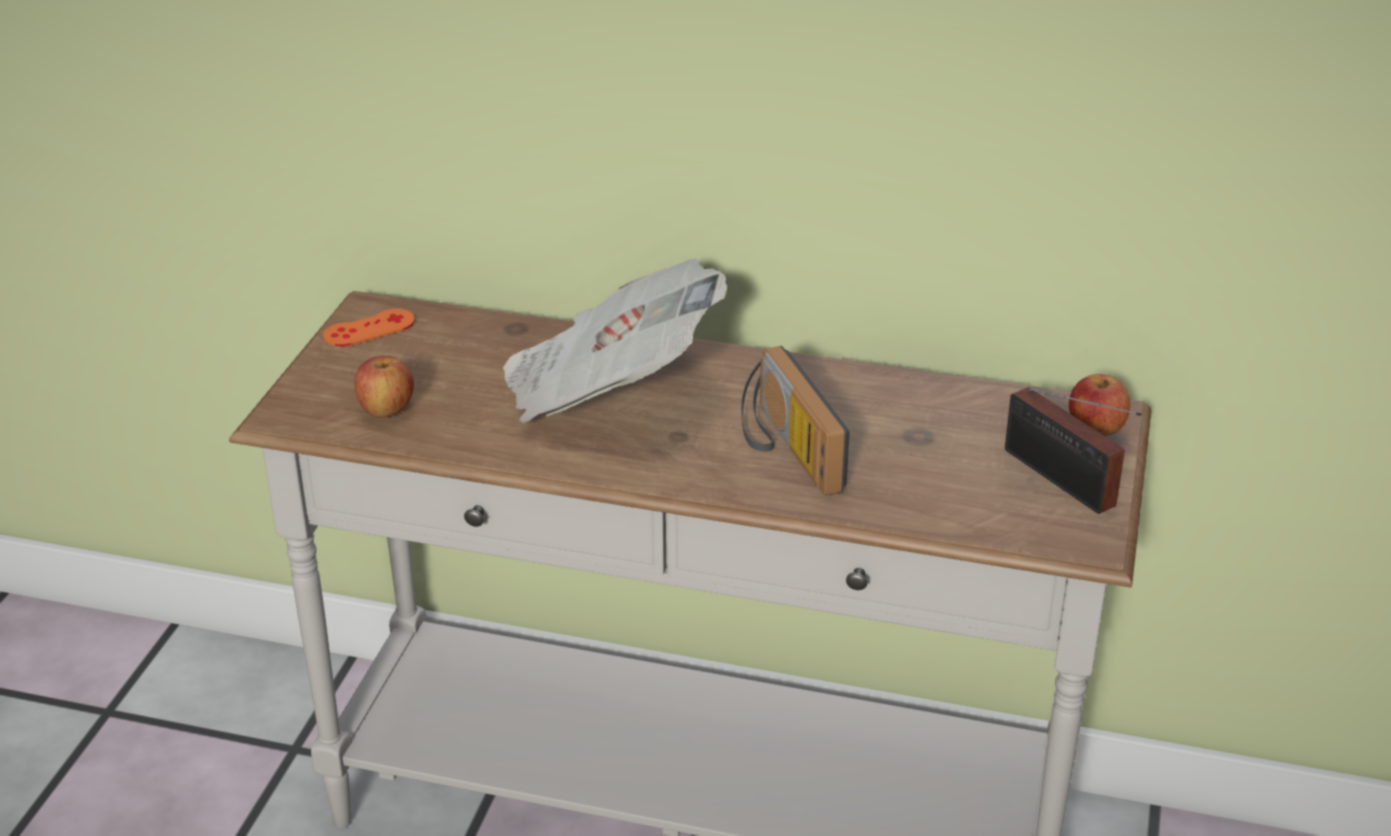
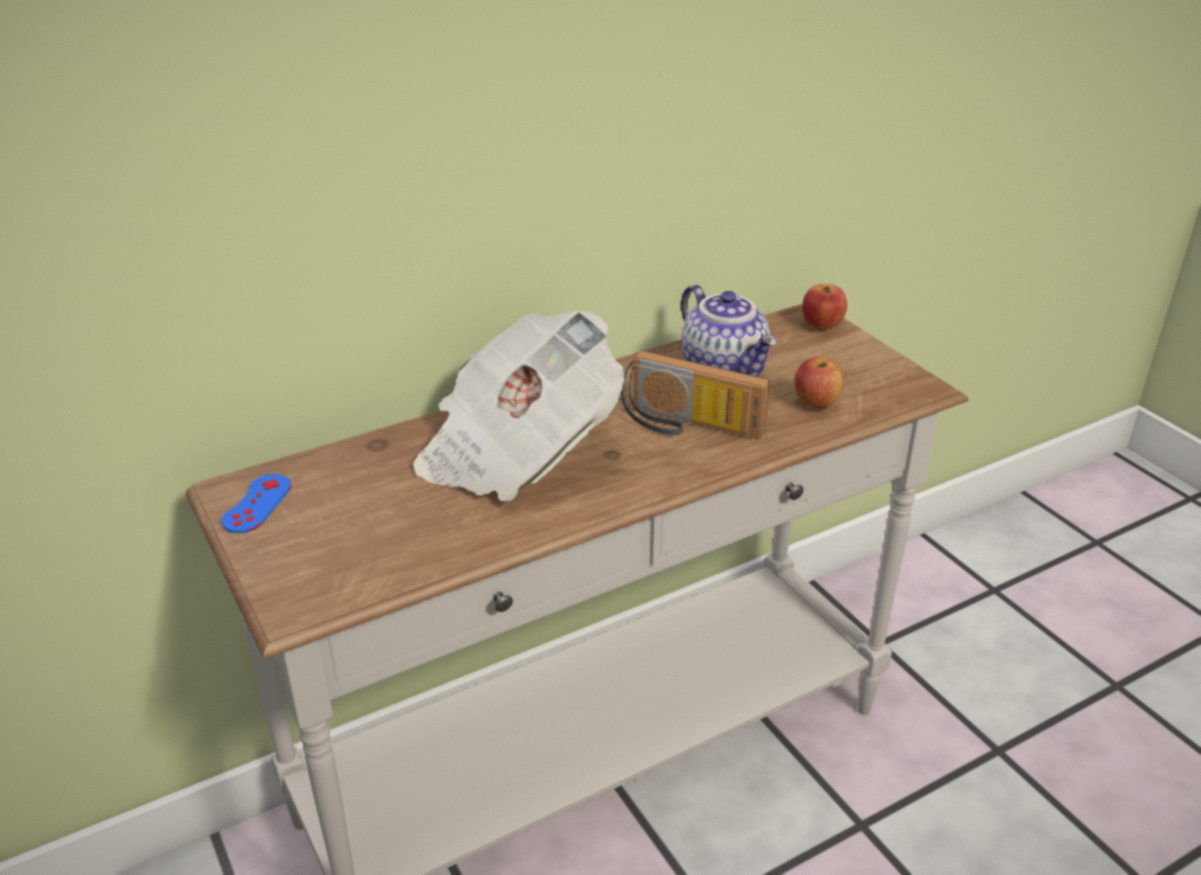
camera: 45 degrees left, 0 degrees up
orange game controller [323,309,415,347] -> blue game controller [221,474,291,533]
apple [354,356,414,418] -> apple moved to [794,357,843,409]
radio [1005,387,1141,514] -> none
none -> teapot [681,284,777,376]

